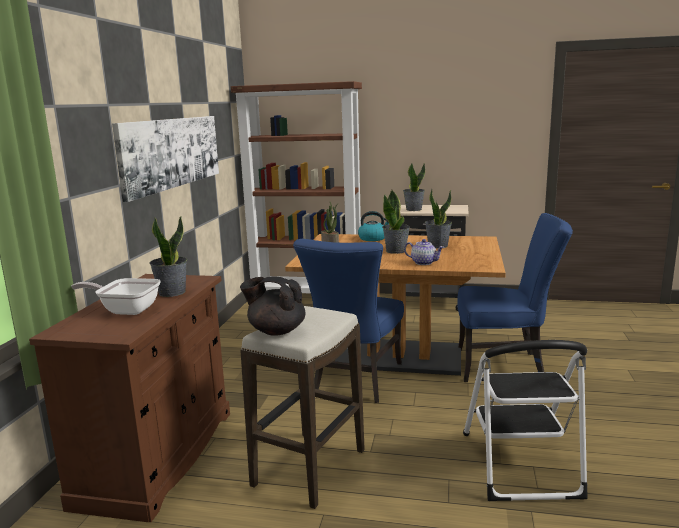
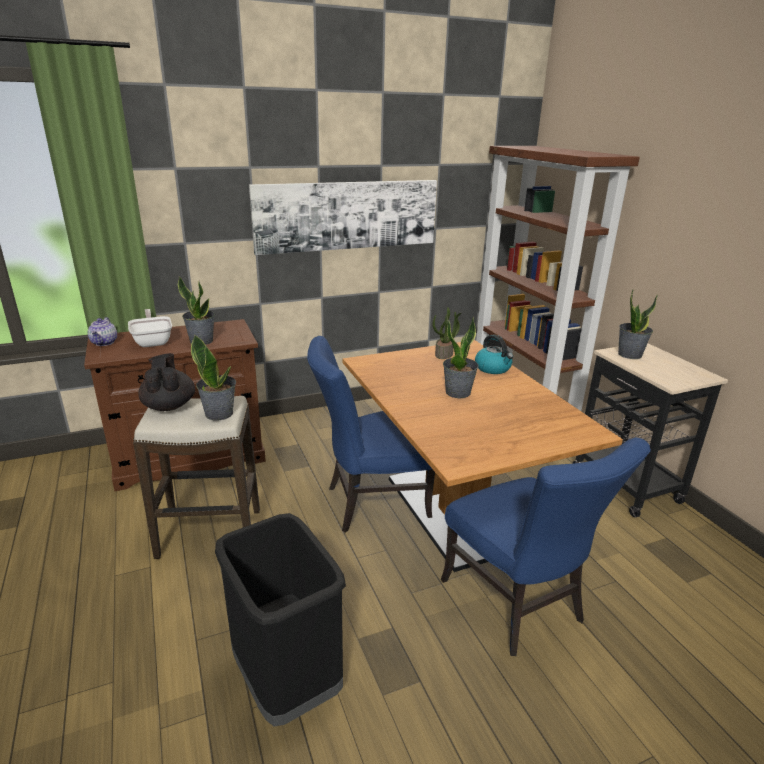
camera: 55 degrees right, 10 degrees up
teapot [404,239,444,265] -> teapot moved to [88,317,117,346]
potted plant [425,189,452,248] -> potted plant moved to [191,335,236,421]
step ladder [463,340,588,501] -> black trash can [215,513,346,726]

